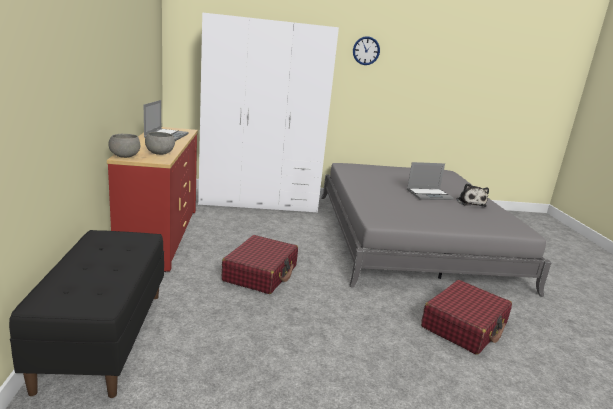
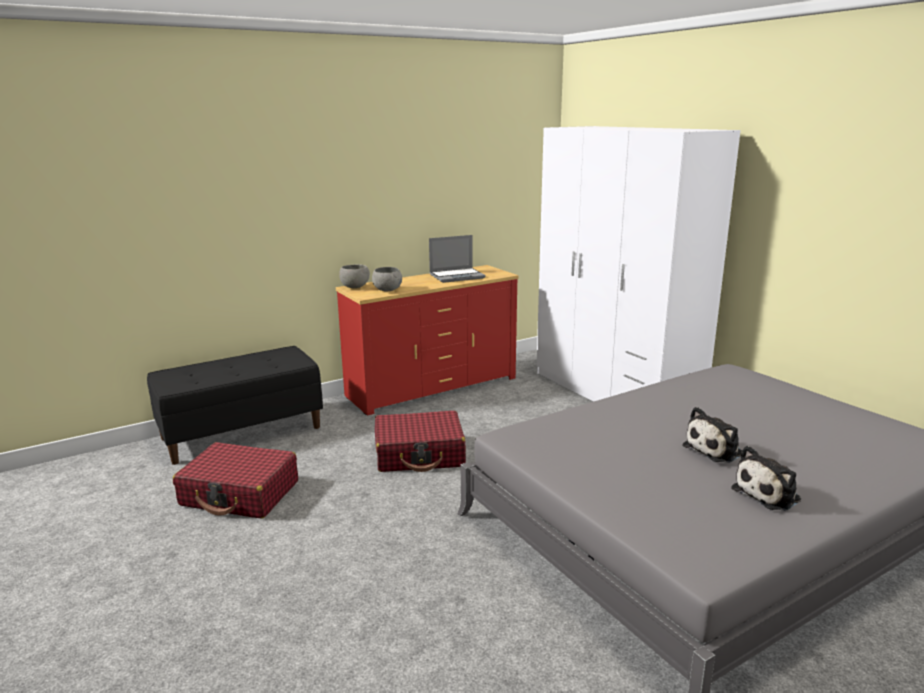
camera: 65 degrees right, 0 degrees up
wall clock [353,36,380,65] -> none
laptop [407,162,453,200] -> plush toy [683,407,742,463]
red suitcase [421,280,512,355] -> red suitcase moved to [173,442,298,519]

